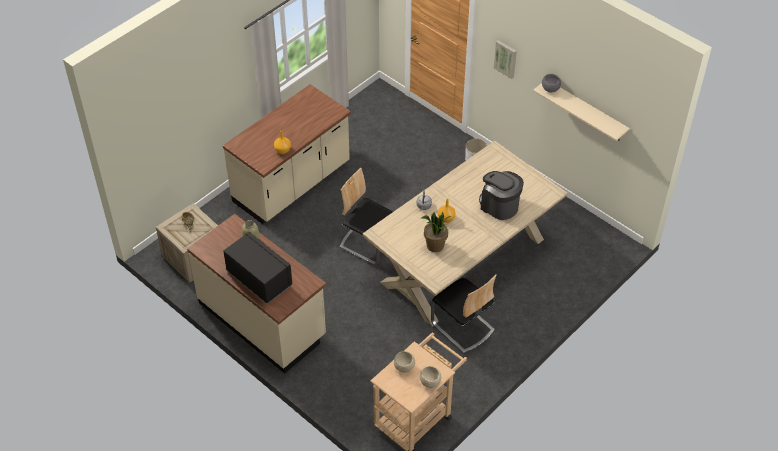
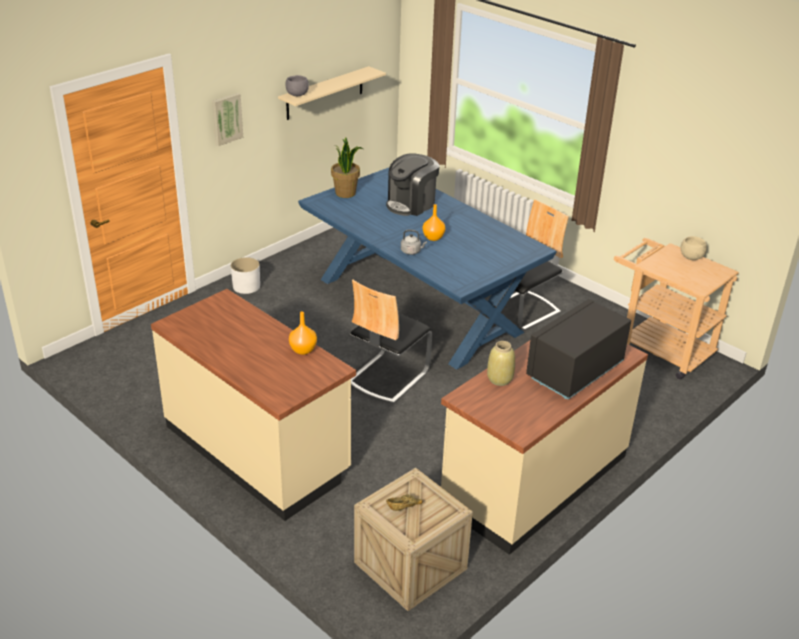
camera: 90 degrees left, 15 degrees down
beige dining table [363,141,568,327] -> blue dining table [298,168,556,370]
beige bowl [394,351,415,373] -> none
potted plant [421,212,451,252] -> potted plant moved to [331,138,363,198]

